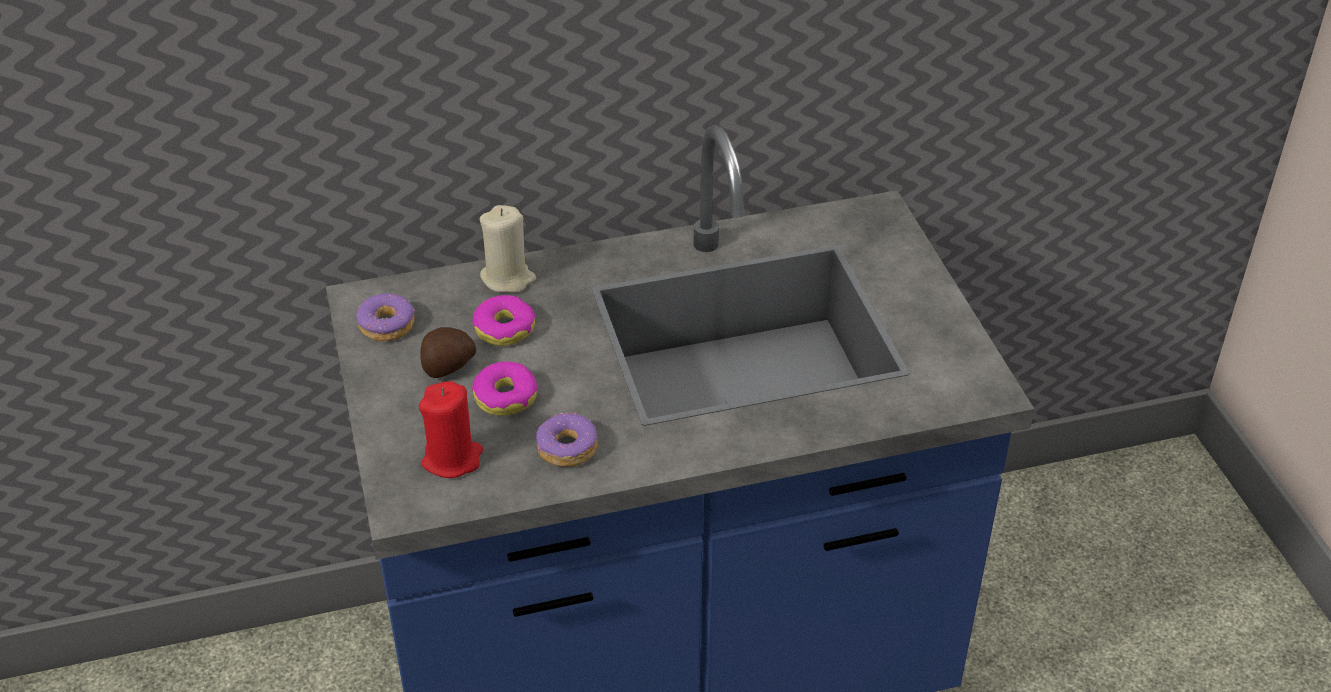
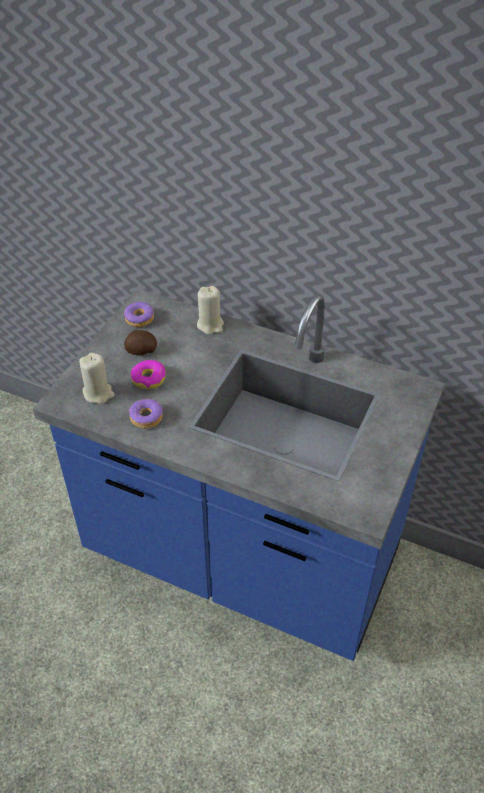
camera: 40 degrees right, 5 degrees up
red candle [419,381,483,478] -> beige candle [79,353,115,404]
donut [473,295,536,346] -> none

